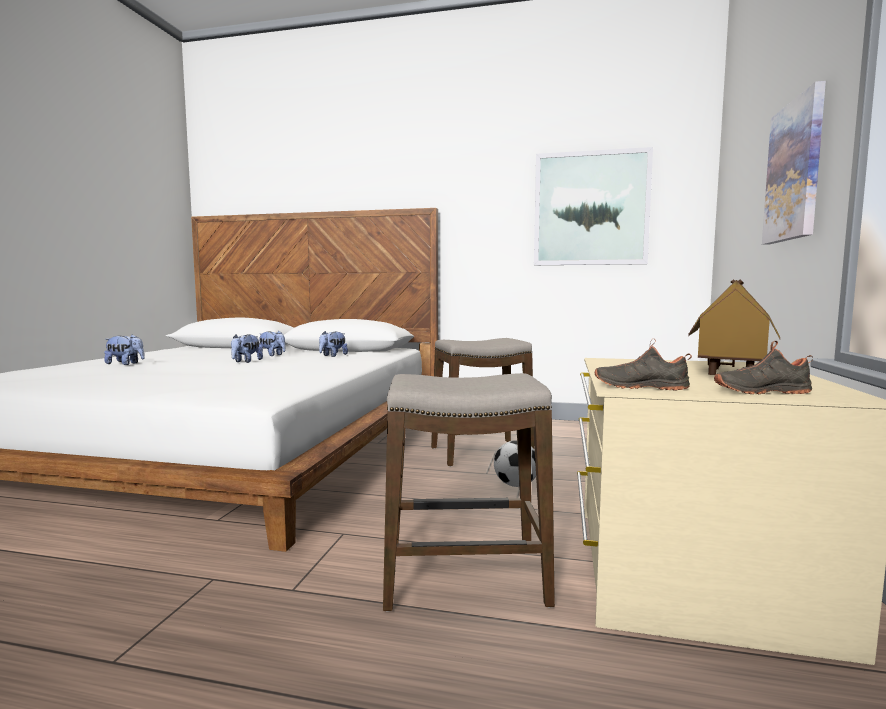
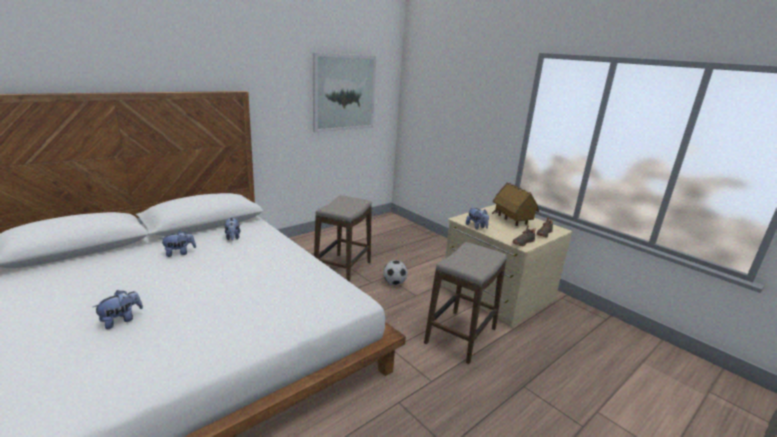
camera: 55 degrees left, 15 degrees up
plush toy [231,334,263,363] -> plush toy moved to [466,207,489,229]
picture [762,81,826,244] -> none

